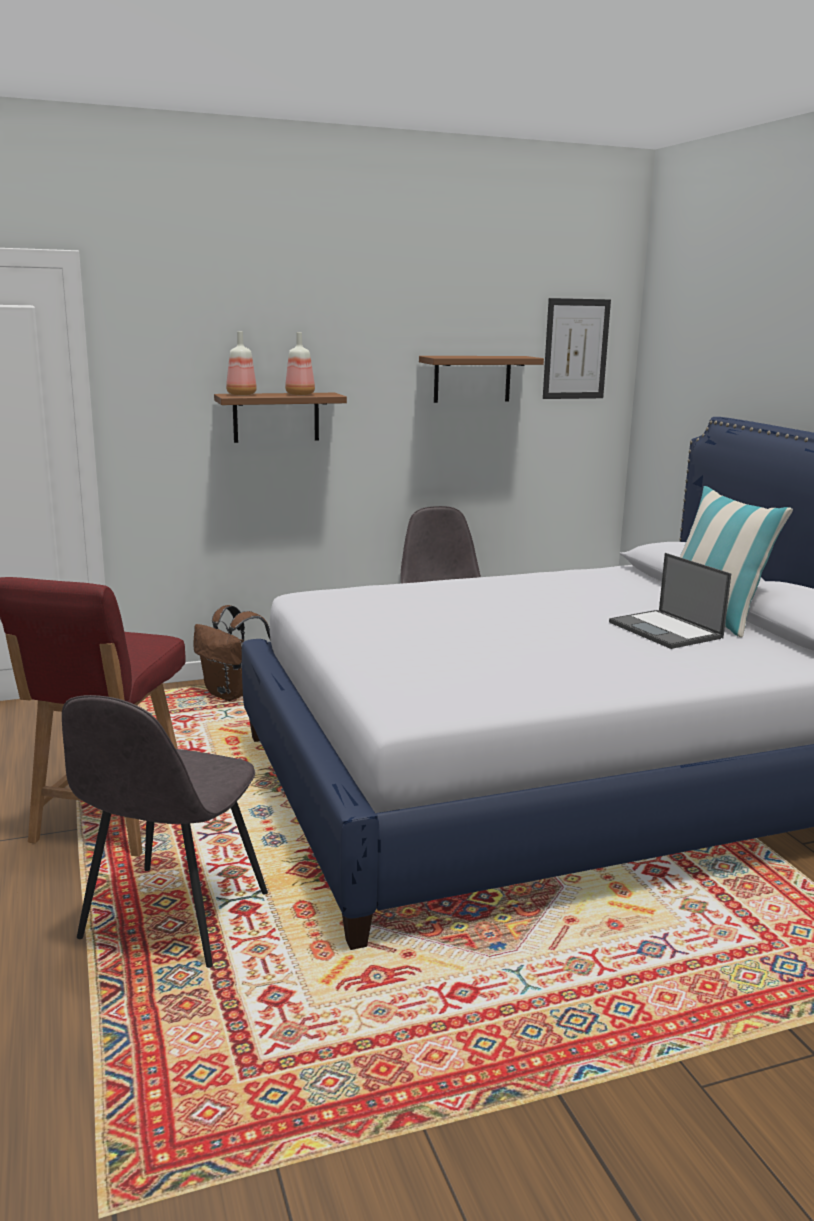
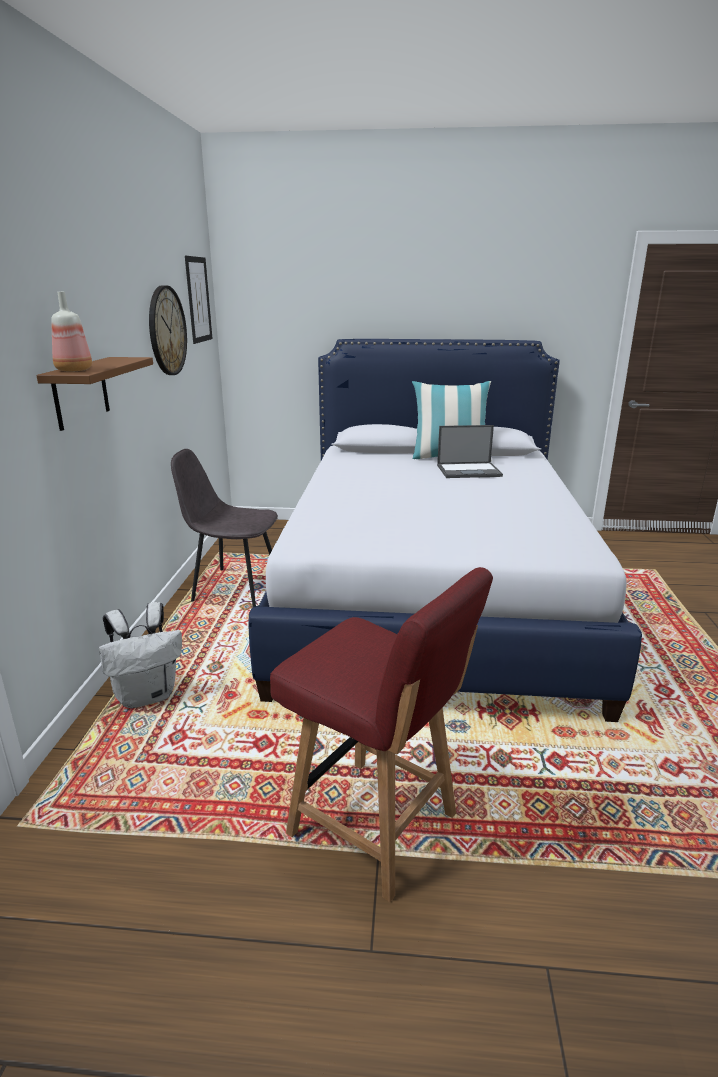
camera: 65 degrees left, 5 degrees up
grey chair [62,695,268,968] -> none
brown backpack [193,605,271,701] -> white backpack [99,602,182,708]
bottle [285,332,315,395] -> none
brown shelf [419,356,544,403] -> wall clock [149,285,187,375]

